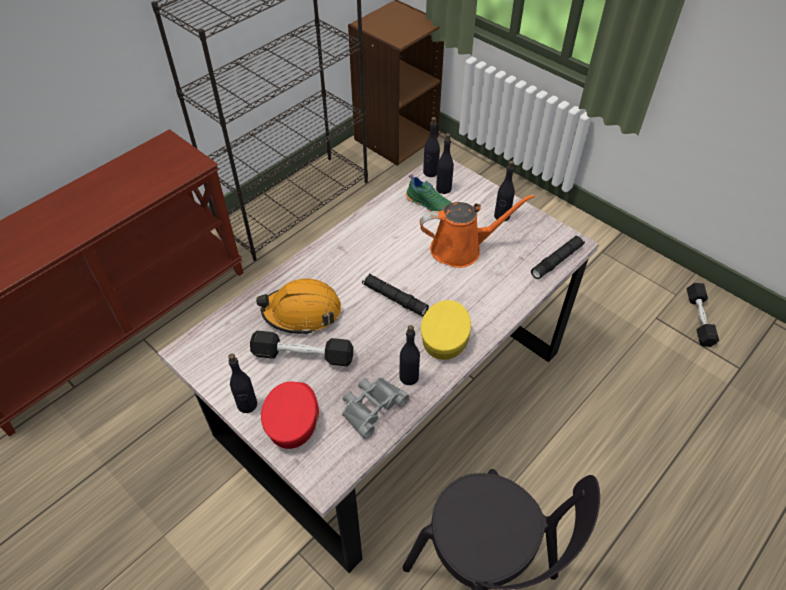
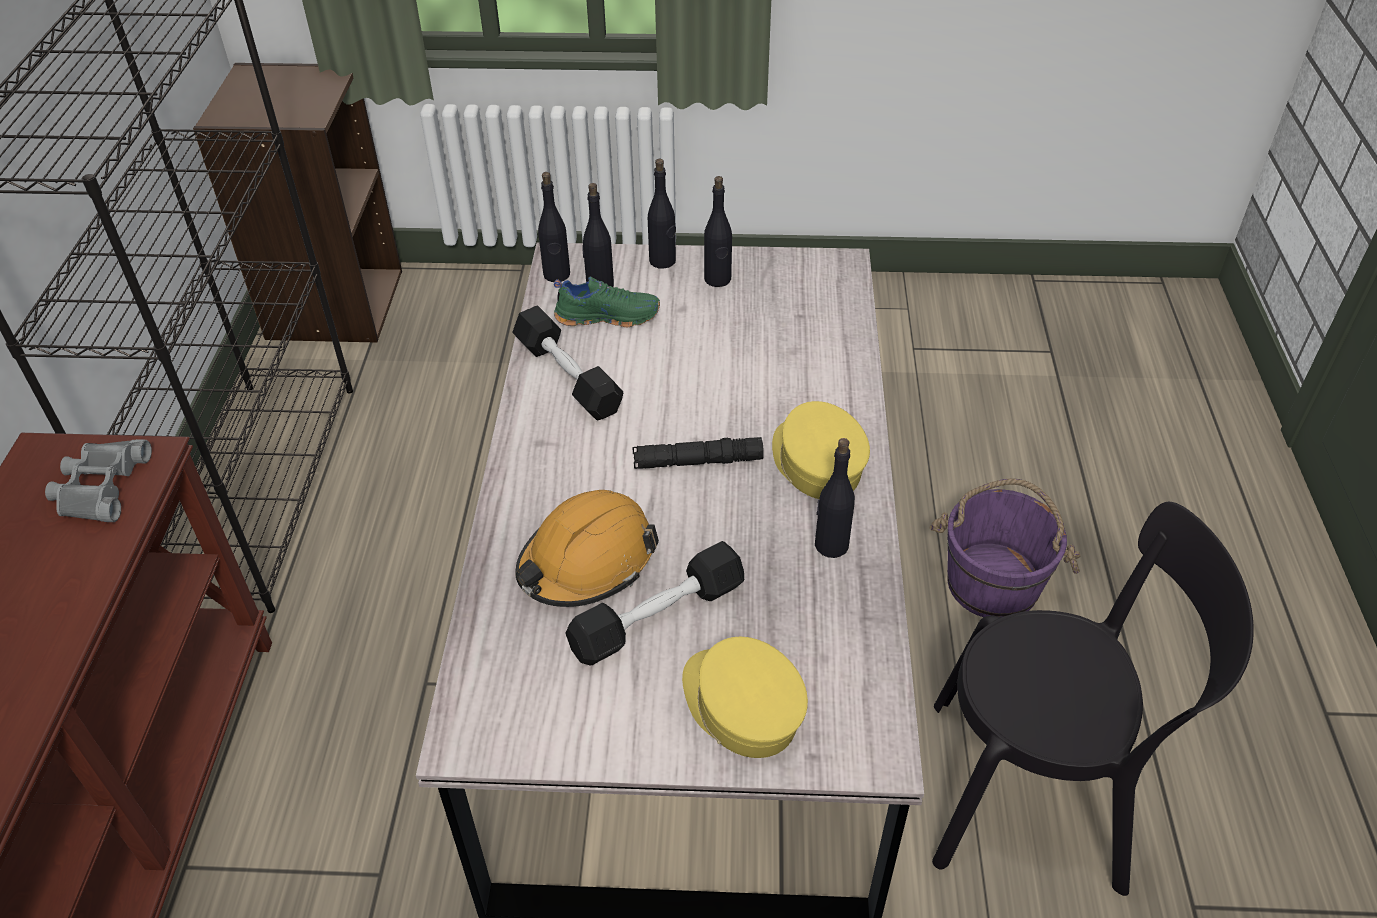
camera: 40 degrees left, 5 degrees down
black bottle [228,354,257,413] -> black bottle moved to [648,159,676,269]
red cap [261,381,319,449] -> yellow cap [682,637,808,758]
grey binoculars [342,378,409,439] -> grey binoculars moved to [45,439,152,522]
orange watering can [420,194,535,268] -> none
black flashlight [531,236,585,279] -> none
black dumbbell [686,283,719,347] -> black dumbbell moved to [512,305,623,420]
none -> purple bucket [930,479,1080,617]

